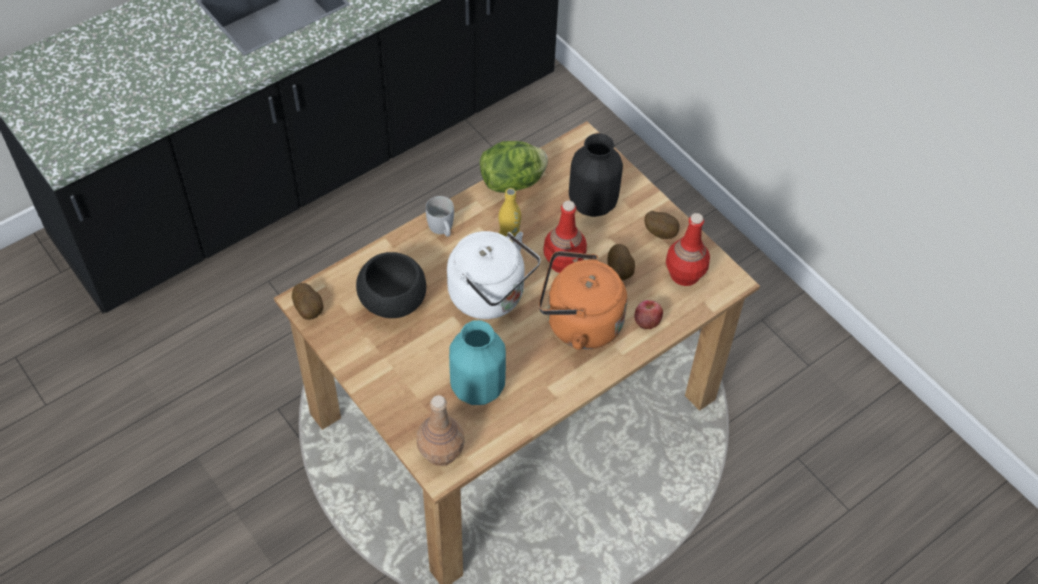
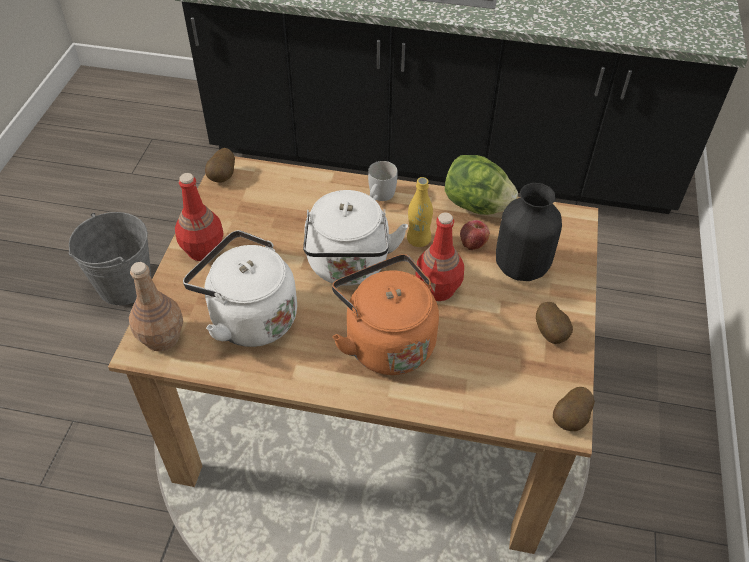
camera: 50 degrees right, 5 degrees down
black bowl [356,252,426,318] -> none
turquoise vase [449,320,506,405] -> white kettle [183,230,297,347]
potato [607,244,635,280] -> potato moved to [553,387,595,431]
apple [634,300,663,329] -> apple moved to [460,220,490,250]
red bottle [666,213,710,286] -> red bottle moved to [175,173,223,261]
none -> grey bucket [69,212,151,305]

